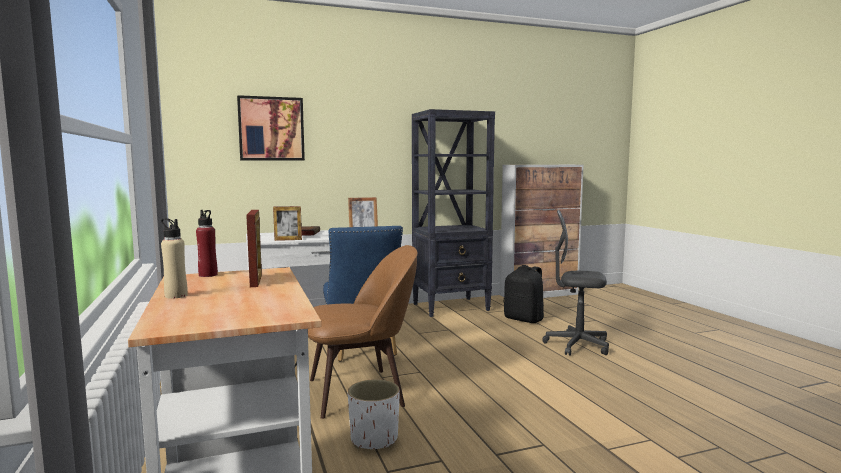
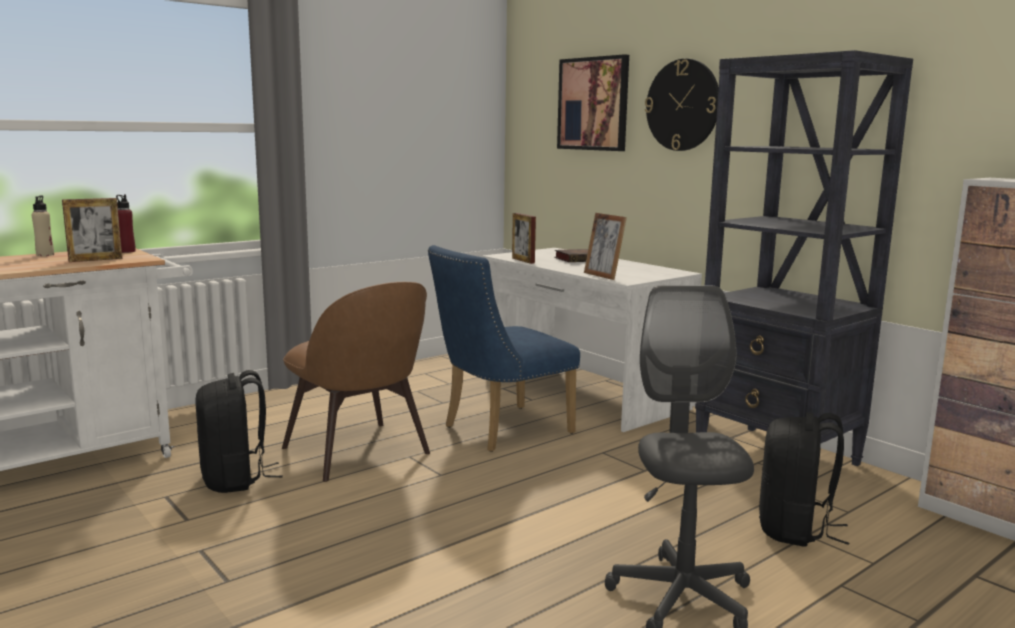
camera: 70 degrees right, 5 degrees up
white planter [348,379,400,449] -> black backpack [195,370,283,493]
none -> wall clock [645,59,719,151]

